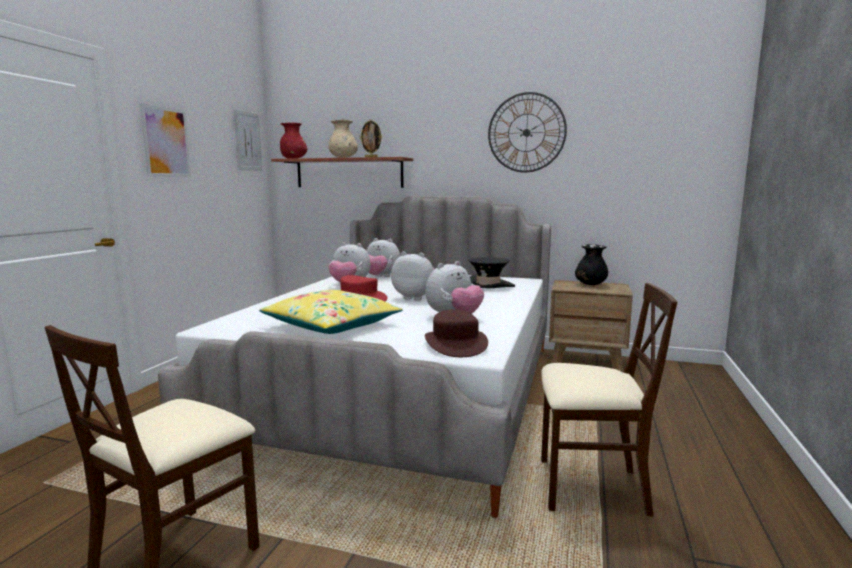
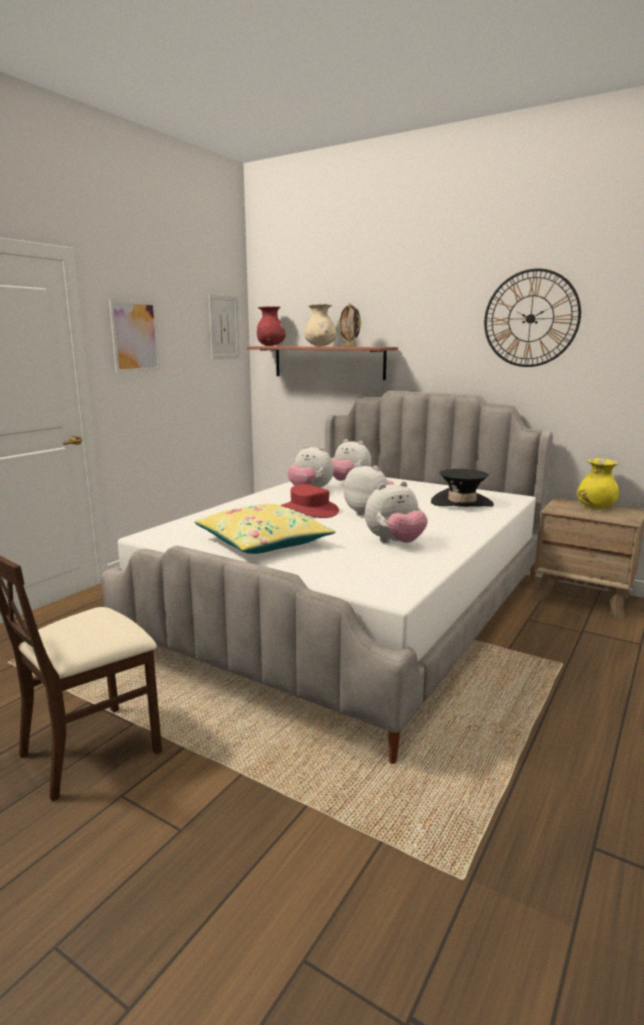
camera: 15 degrees right, 5 degrees up
brown hat [425,309,488,357] -> none
beige chair [541,283,677,517] -> none
black vase [575,244,608,285] -> yellow vase [577,458,619,509]

